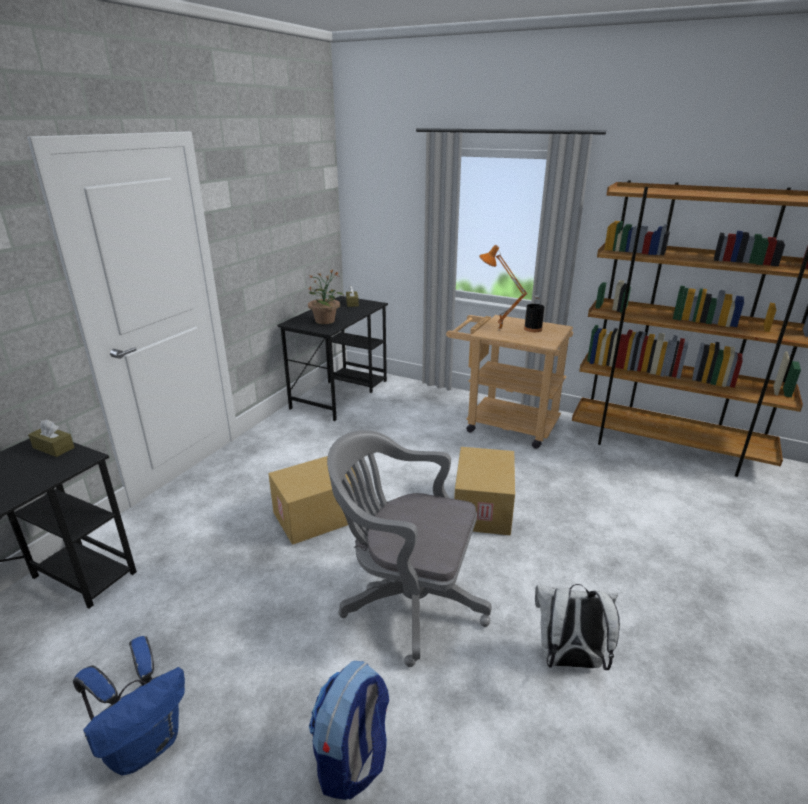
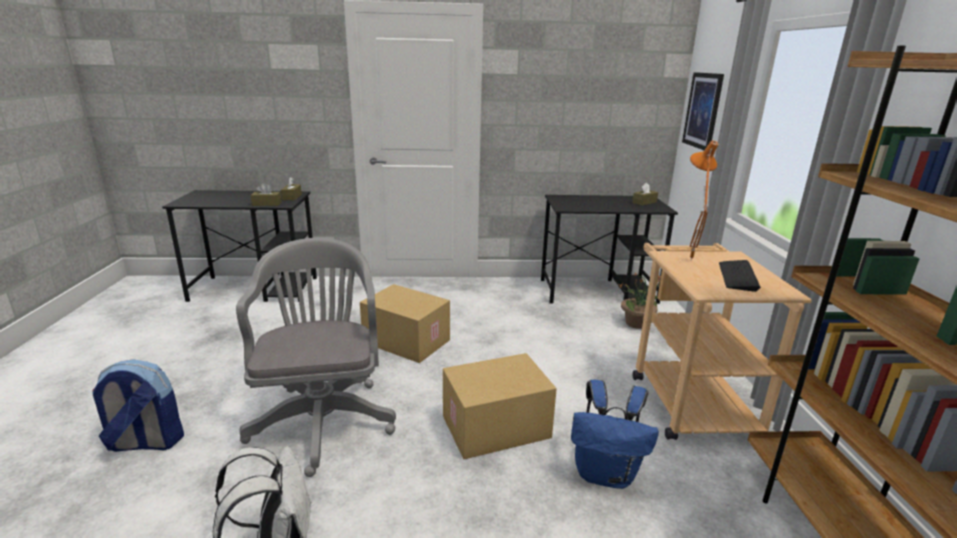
camera: 60 degrees right, 5 degrees down
blue backpack [73,636,185,776] -> blue backpack moved to [571,380,659,489]
potted plant [308,270,344,324] -> potted plant moved to [619,273,661,329]
black bottle [524,295,544,332] -> keyboard [719,260,761,292]
none -> brown tissue box [251,183,282,206]
none -> picture [682,72,724,150]

